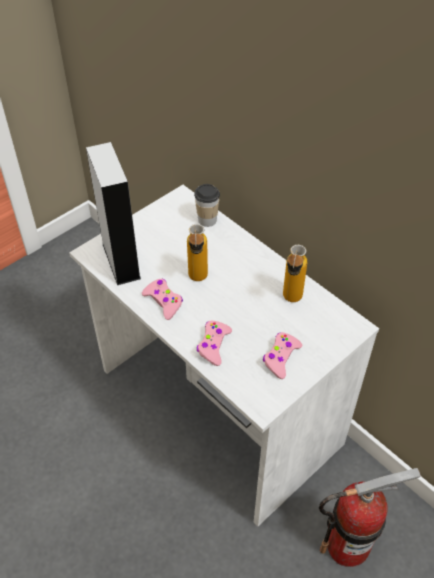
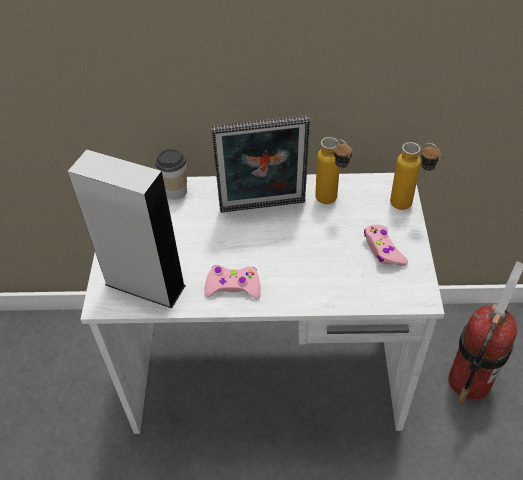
camera: 45 degrees left, 0 degrees up
bottle [187,224,208,281] -> bottle moved to [390,142,441,210]
pink game controller [197,321,232,366] -> none
none -> picture frame [211,115,310,213]

